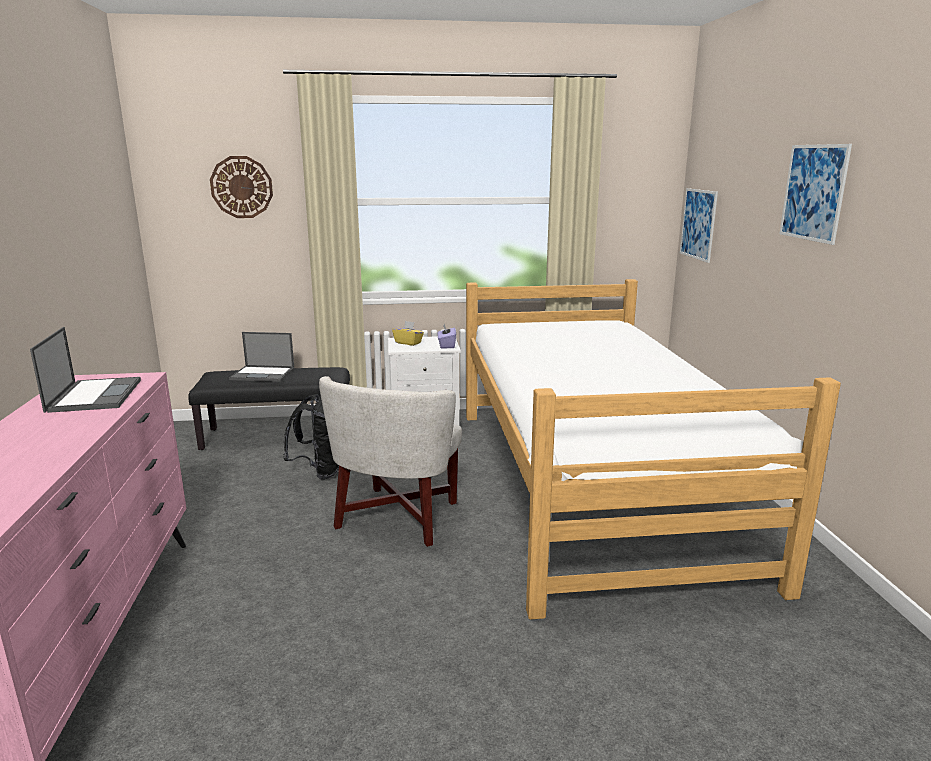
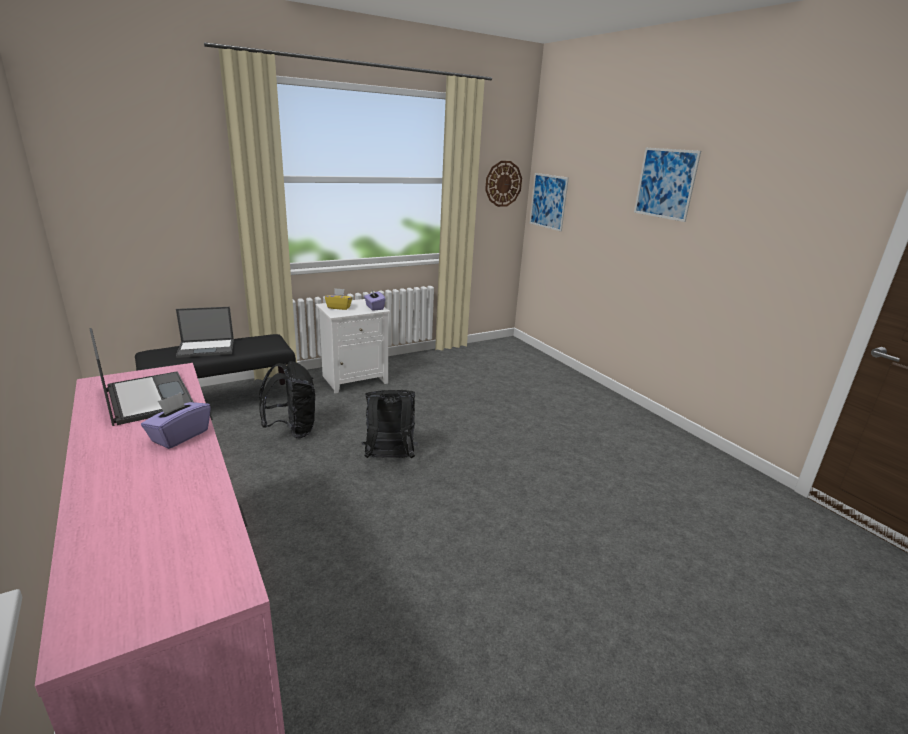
camera: 25 degrees left, 5 degrees up
wall clock [210,156,273,218] -> wall clock moved to [485,161,522,207]
white armchair [319,376,462,547] -> black backpack [361,390,418,458]
bed [466,279,841,620] -> none
none -> purple tissue box [141,392,211,449]

